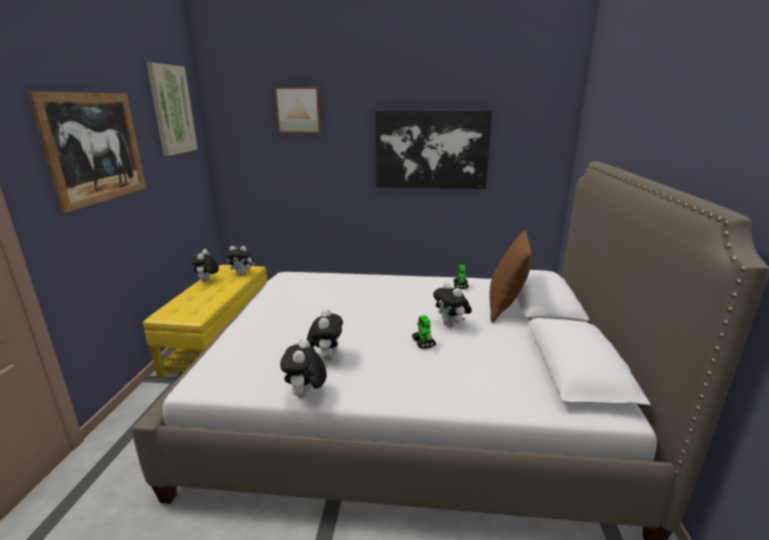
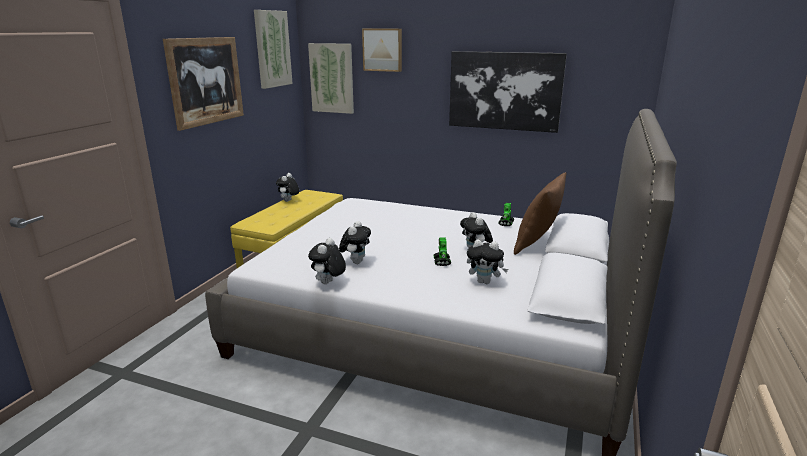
camera: 15 degrees right, 0 degrees up
plush toy [225,246,255,275] -> plush toy moved to [467,240,508,284]
none -> picture [308,43,354,114]

